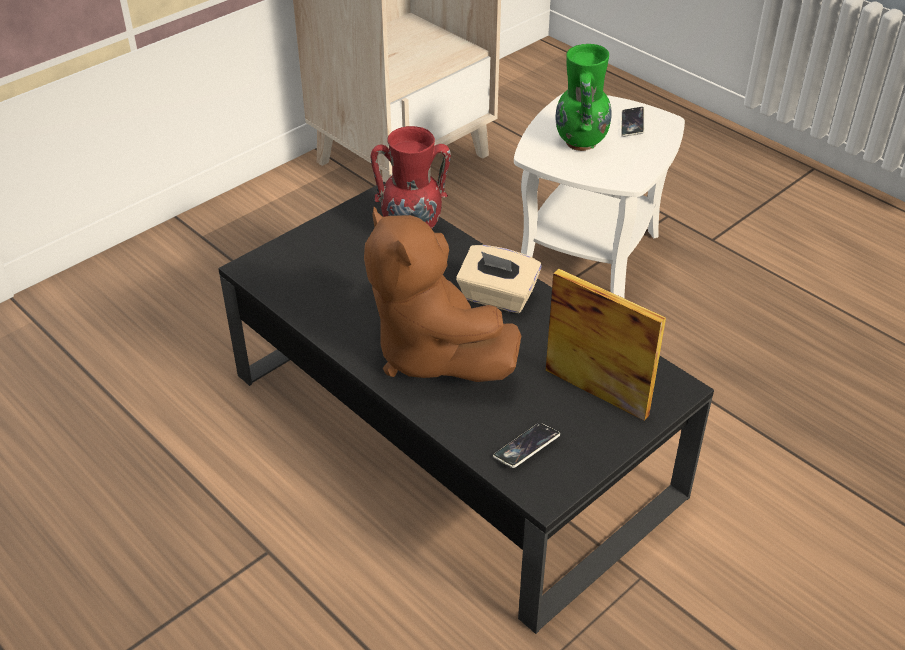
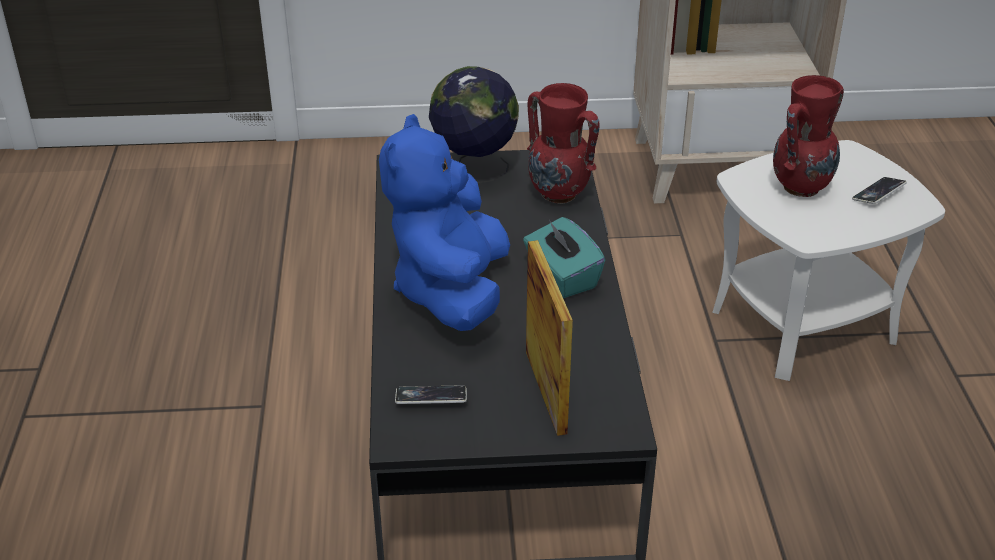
camera: 40 degrees right, 5 degrees down
brown plush toy [364,207,521,382] -> blue plush toy [379,114,510,331]
beige tissue box [456,245,542,313] -> turquoise tissue box [523,217,605,298]
green vase [556,44,612,151] -> red vase [773,75,844,197]
none -> globe [429,66,519,183]

